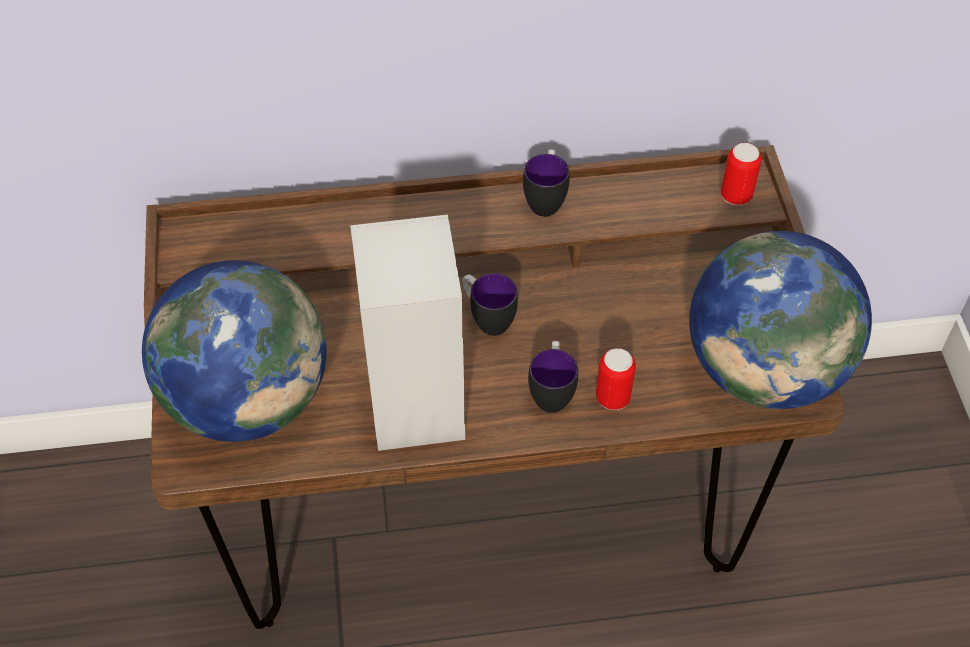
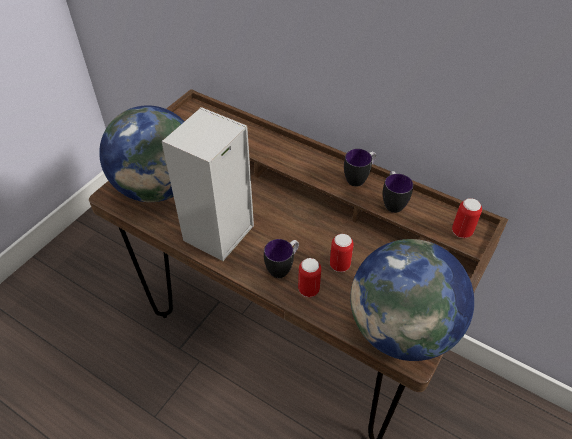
camera: 40 degrees right, 5 degrees down
mug [462,273,518,336] -> mug moved to [383,171,413,213]
none -> can [330,234,354,272]

